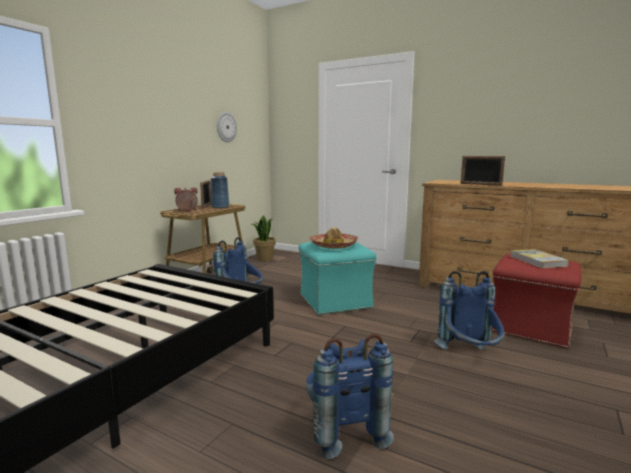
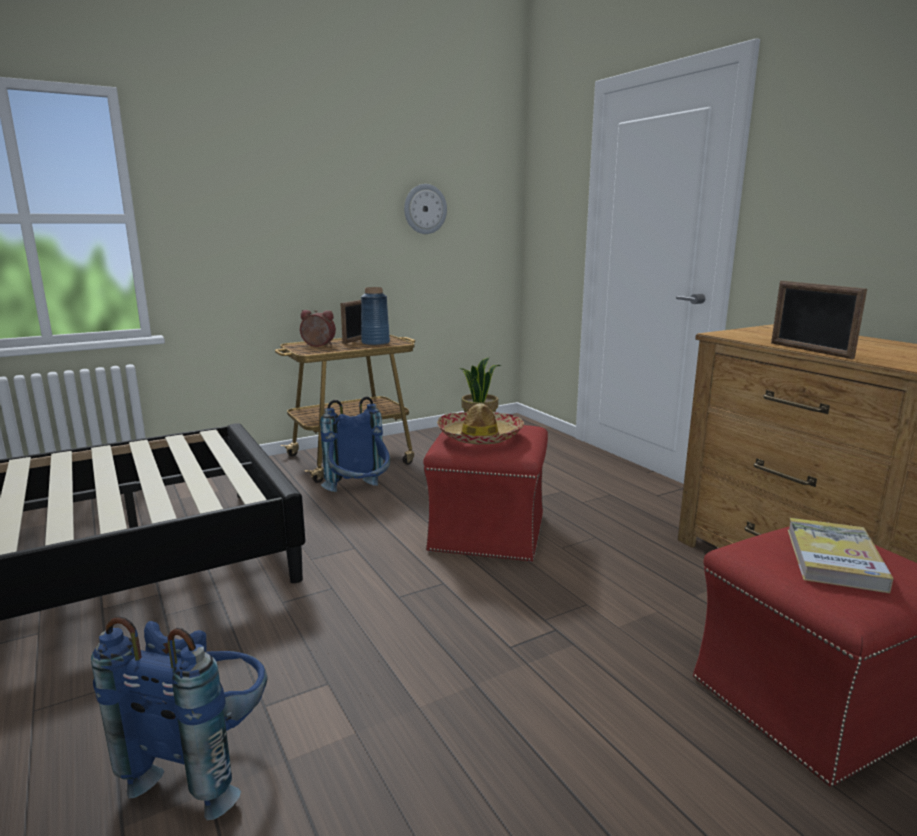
camera: 30 degrees right, 5 degrees up
turquoise ottoman [299,242,377,315] -> red ottoman [423,425,548,562]
blue backpack [434,271,504,350] -> none

